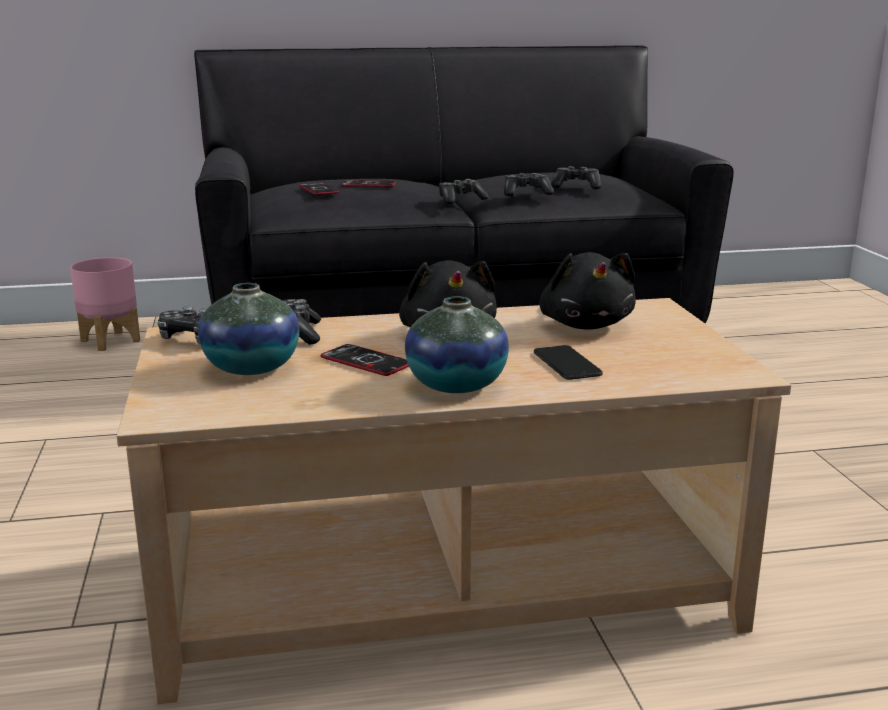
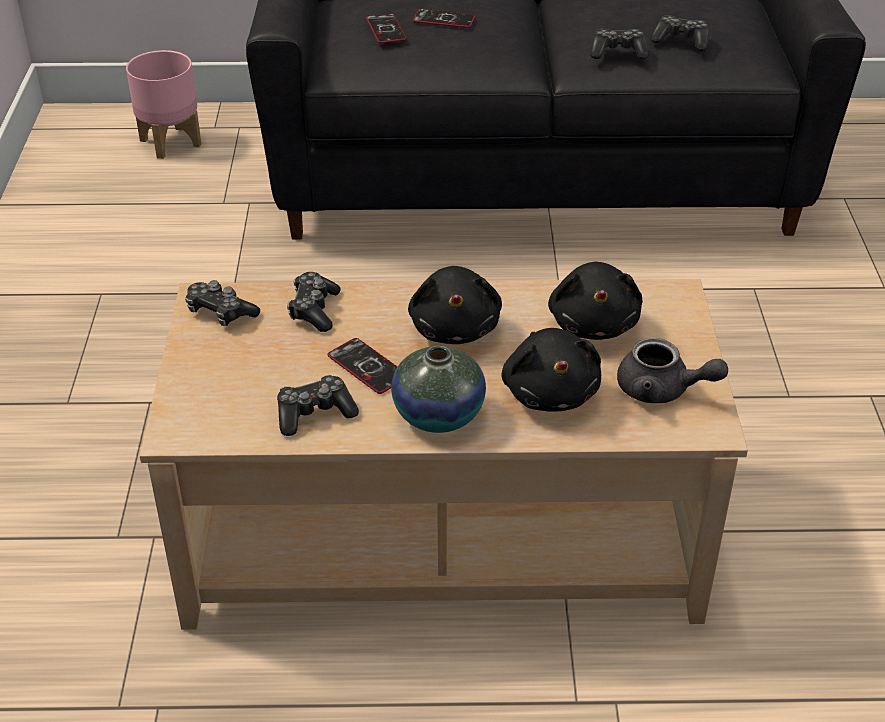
camera: 10 degrees right, 20 degrees up
vase [198,283,299,375] -> none
game controller [439,179,489,204] -> game controller moved to [277,375,359,436]
phone [534,345,603,380] -> black plush toy [502,328,601,411]
none -> grey teapot [617,338,728,403]

